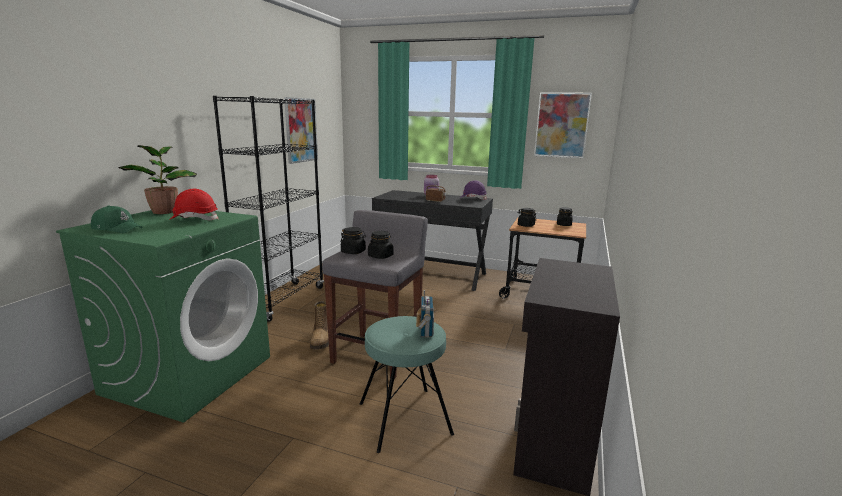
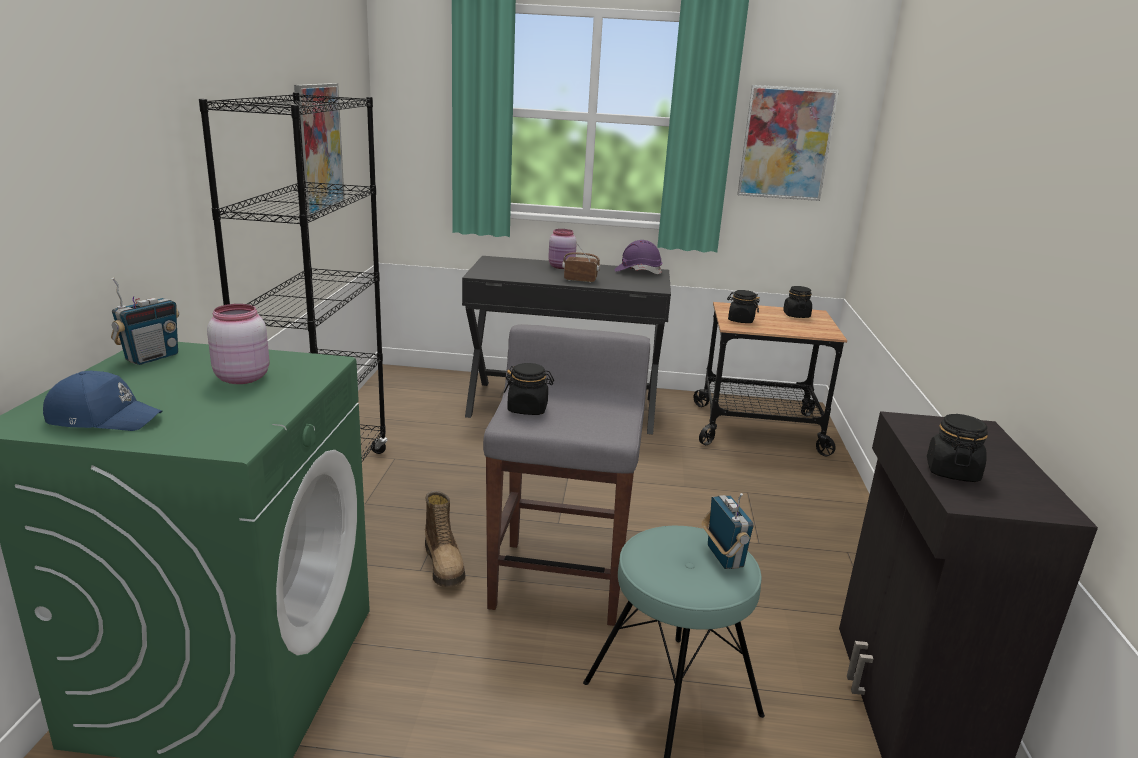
camera: 15 degrees left, 5 degrees up
green cap [91,205,142,233] -> blue cap [43,371,163,431]
potted plant [119,145,197,214] -> radio [111,277,179,365]
red hard hat [168,189,219,221] -> pink jar [207,304,270,384]
black jar [368,231,394,259] -> black jar moved to [927,414,988,482]

